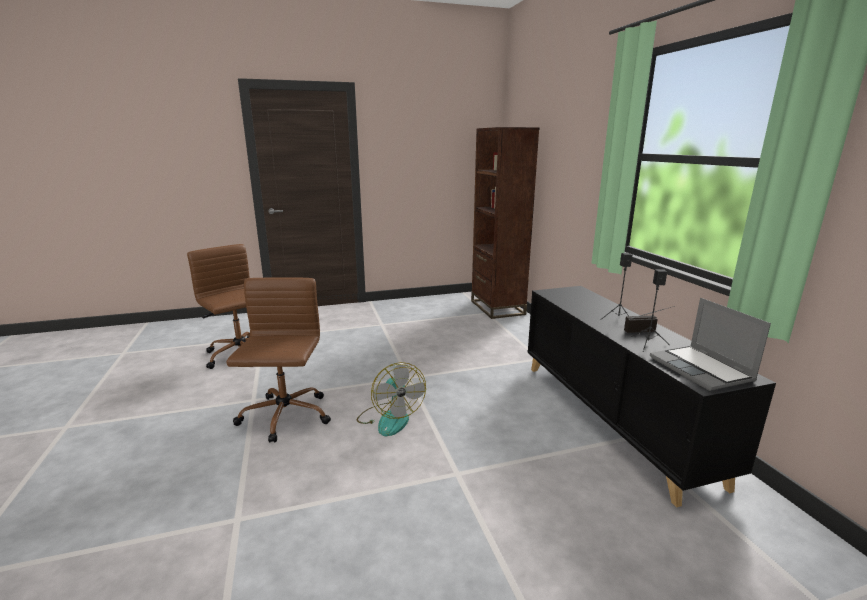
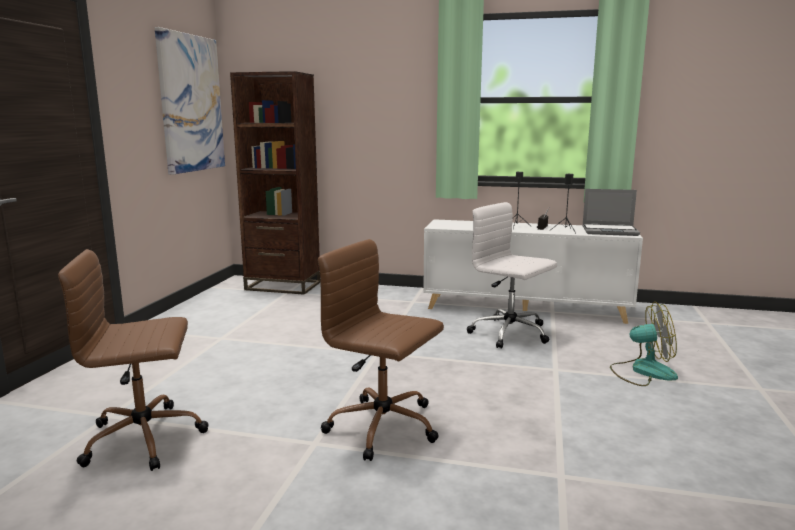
camera: 60 degrees left, 5 degrees down
fan [357,362,426,436] -> fan moved to [610,302,678,386]
black cabinet [527,286,776,508] -> white cabinet [423,219,643,324]
none -> picture [155,27,225,175]
none -> white office chair [467,202,557,349]

